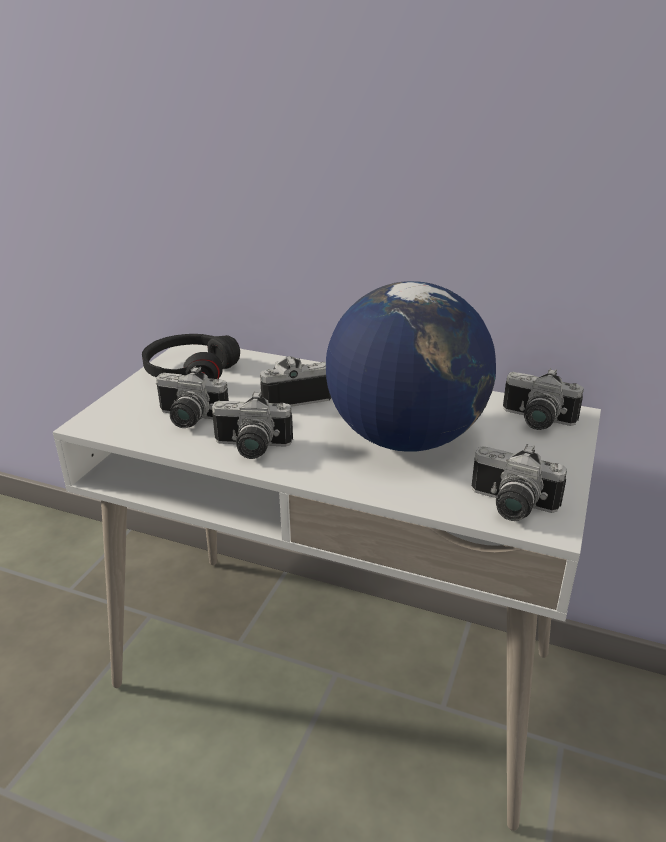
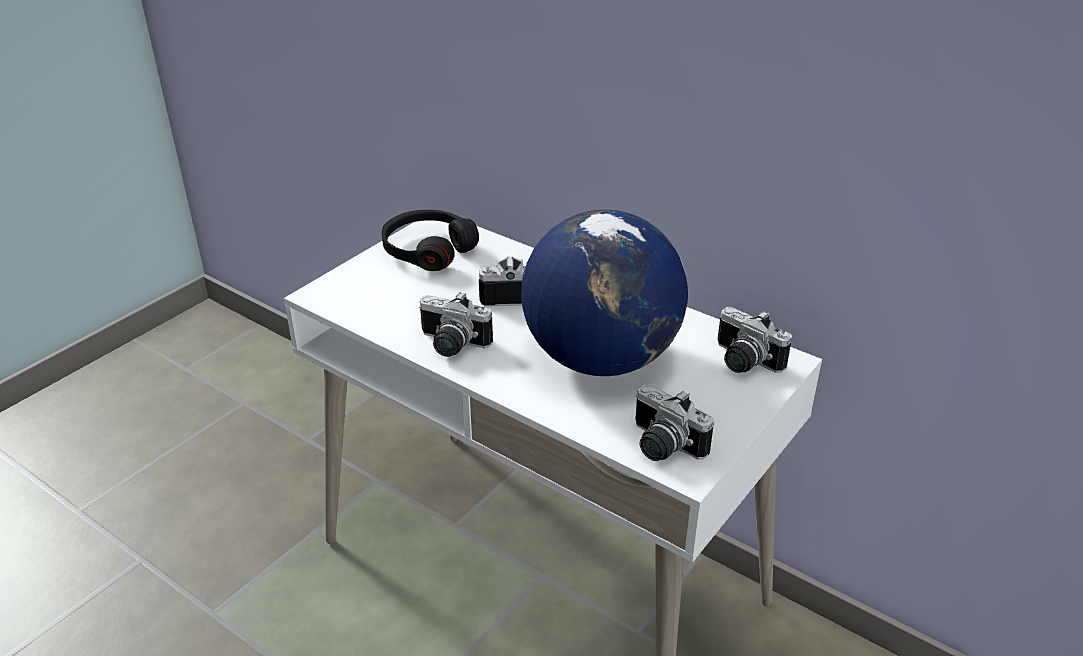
camera: 15 degrees right, 5 degrees up
camera [156,366,229,428] -> none

